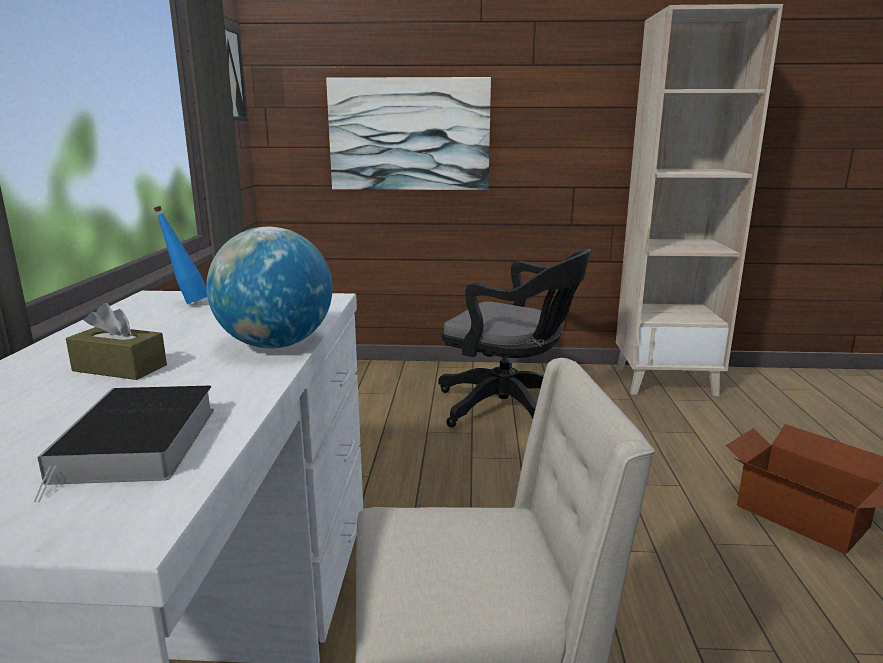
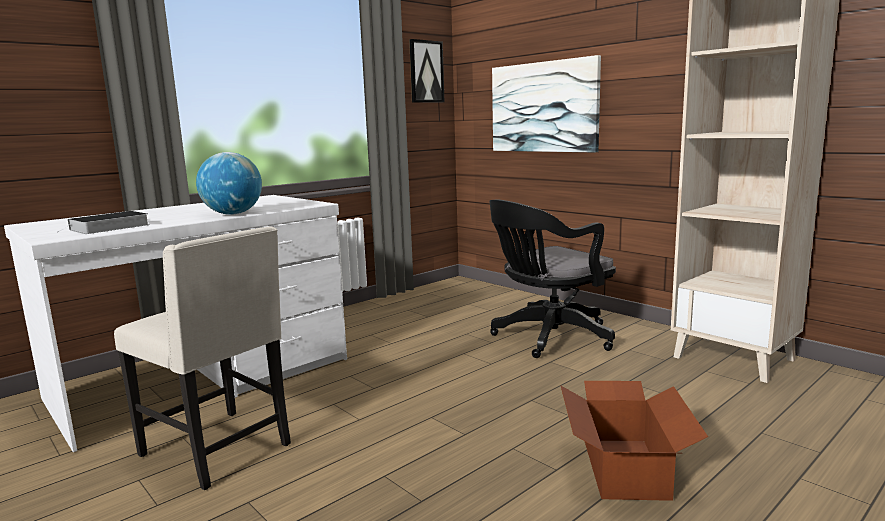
camera: 45 degrees right, 5 degrees down
brown tissue box [66,303,167,380] -> none
blue bottle [153,206,207,304] -> none
black office chair [438,249,591,428] -> black office chair turned 75 degrees clockwise [489,200,616,358]

